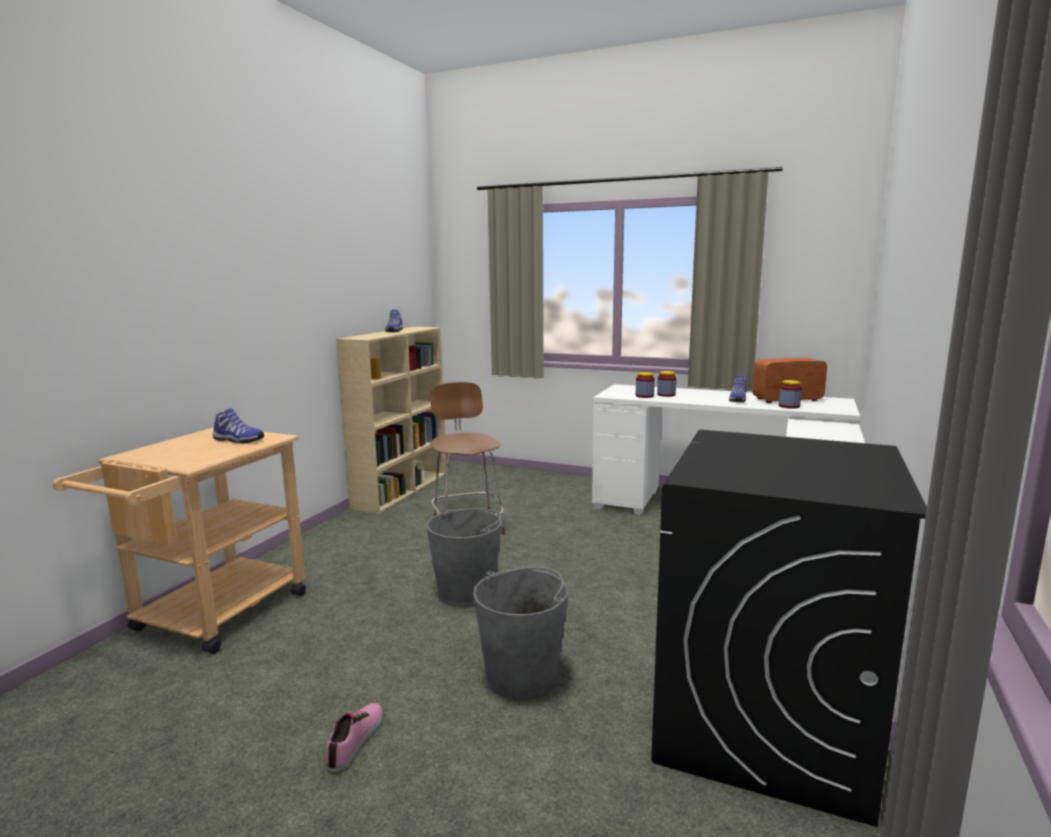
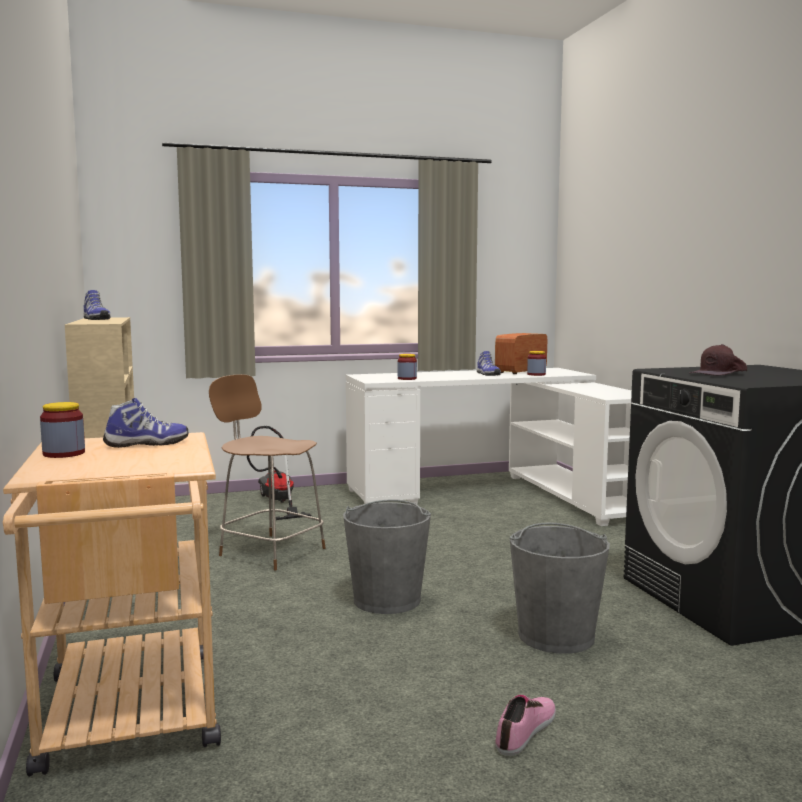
camera: 40 degrees left, 5 degrees down
shoe [325,703,383,772] -> shoe turned 60 degrees clockwise [495,695,556,756]
jar [657,371,676,397] -> jar moved to [40,402,85,458]
none -> vacuum cleaner [247,426,311,520]
none -> brown cap [689,344,747,376]

